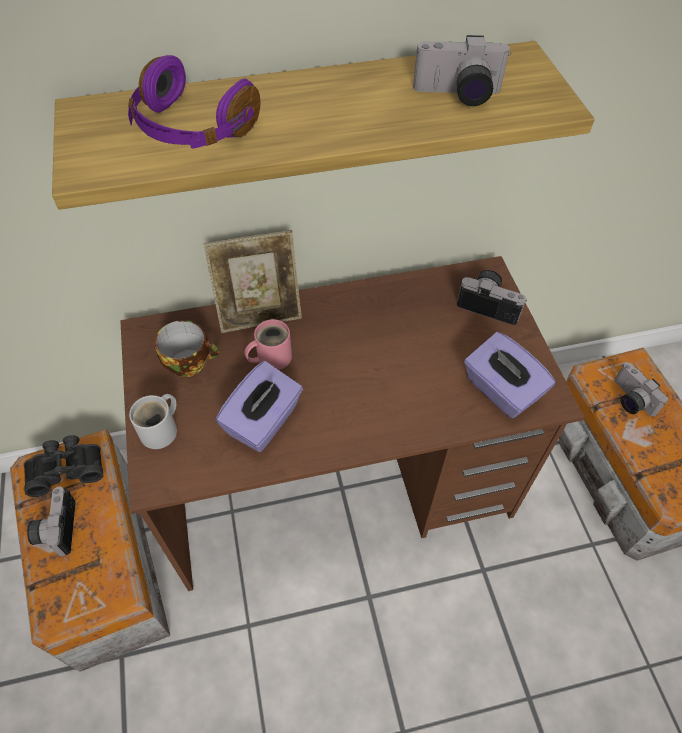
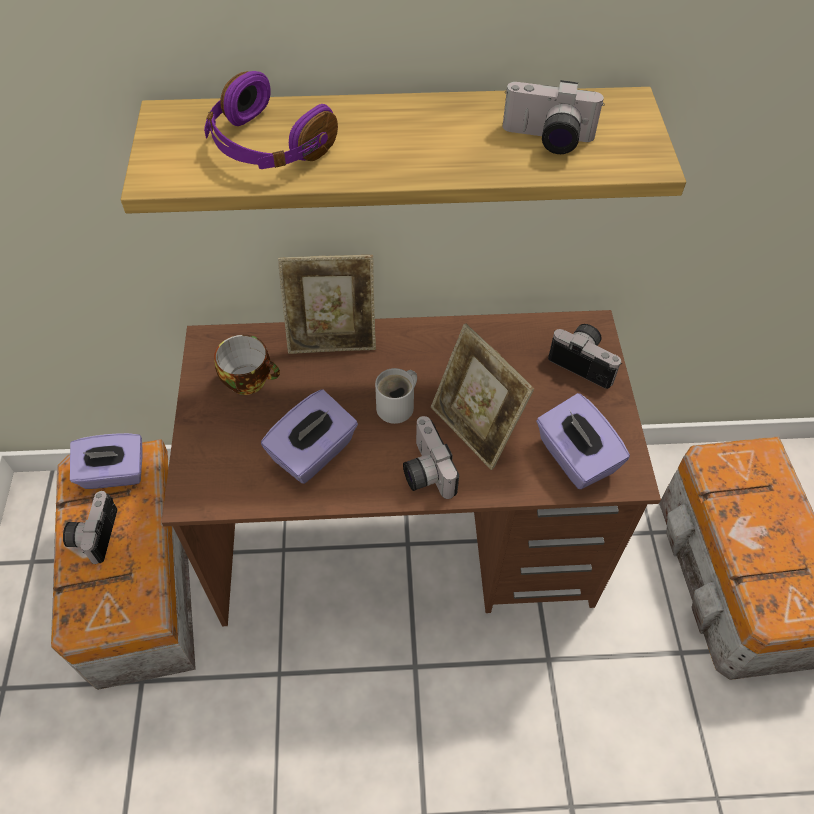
camera: 10 degrees right, 0 degrees up
black binoculars [24,435,103,497] -> purple tissue box [70,433,143,489]
white mug [129,394,177,449] -> white mug moved to [375,368,417,424]
pink mug [245,319,292,370] -> none
camera [615,362,668,416] -> camera moved to [403,416,459,499]
none -> picture frame [431,323,535,470]

